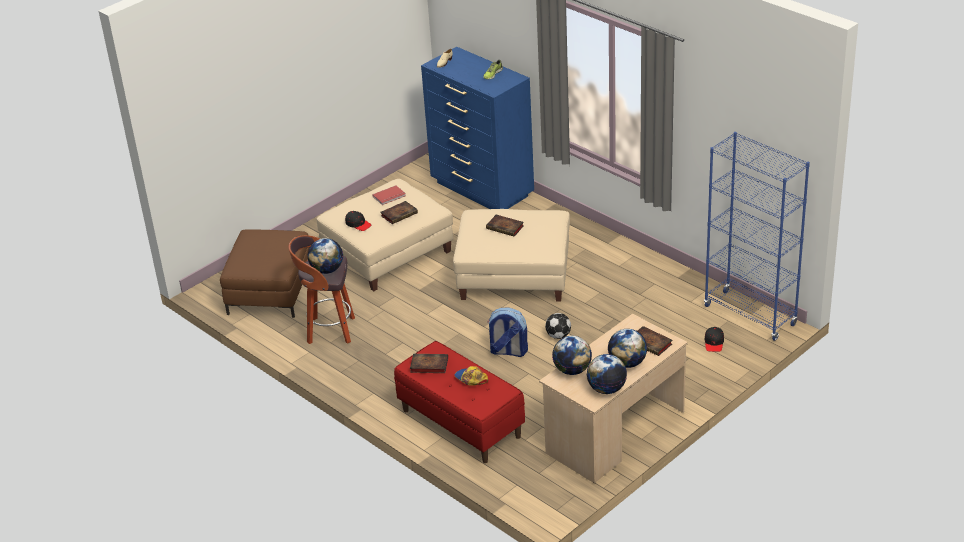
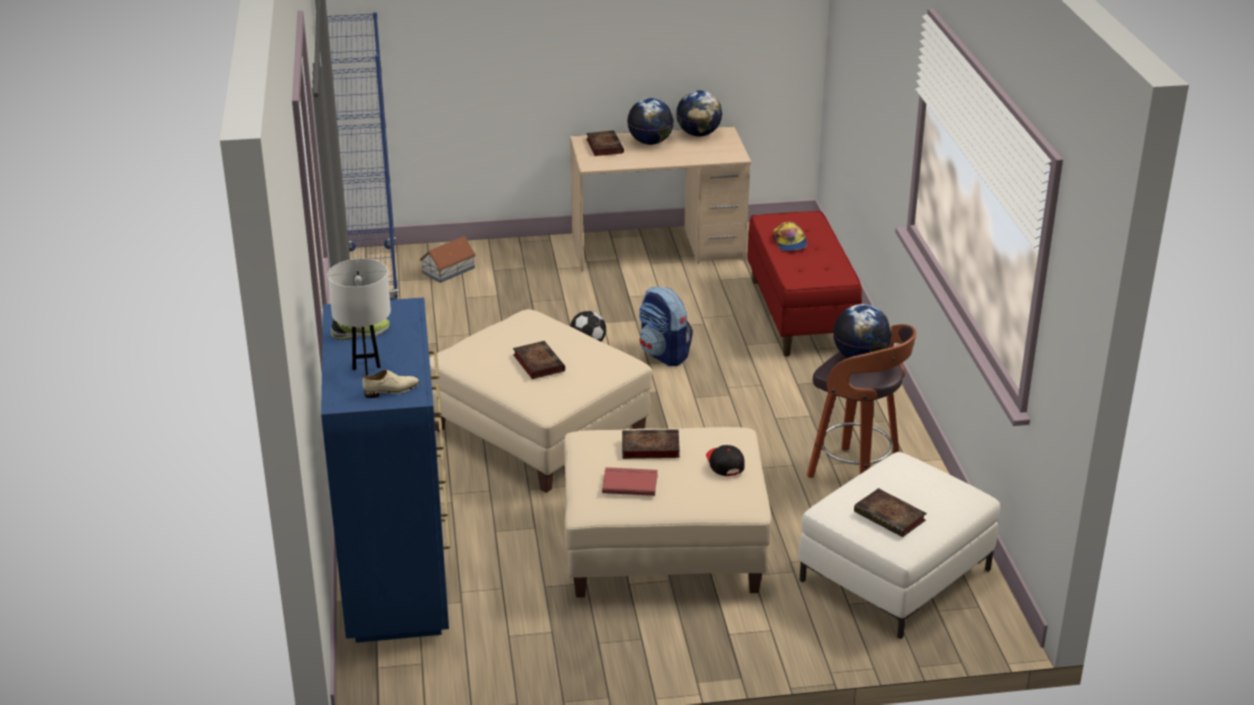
camera: 145 degrees left, 5 degrees down
brown ottoman [220,229,310,318] -> white ottoman [799,452,1000,639]
book [410,354,448,373] -> book moved to [854,488,927,537]
globe [552,336,592,375] -> none
black cap [705,327,724,352] -> toy house [420,236,476,283]
none -> white table lamp [328,259,391,376]

